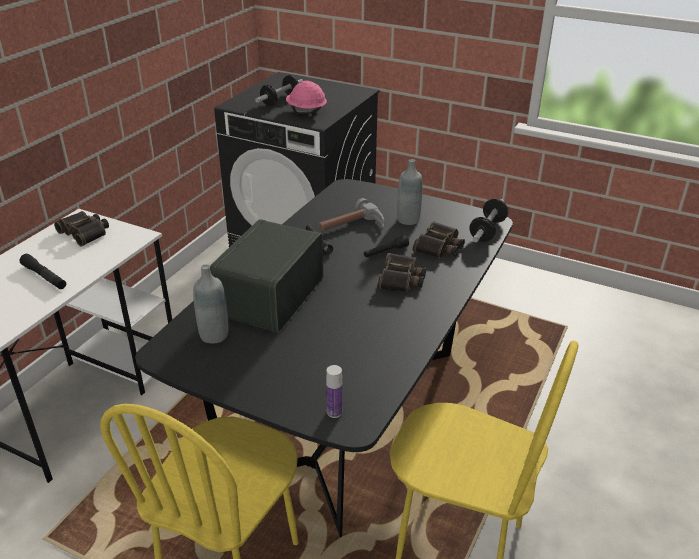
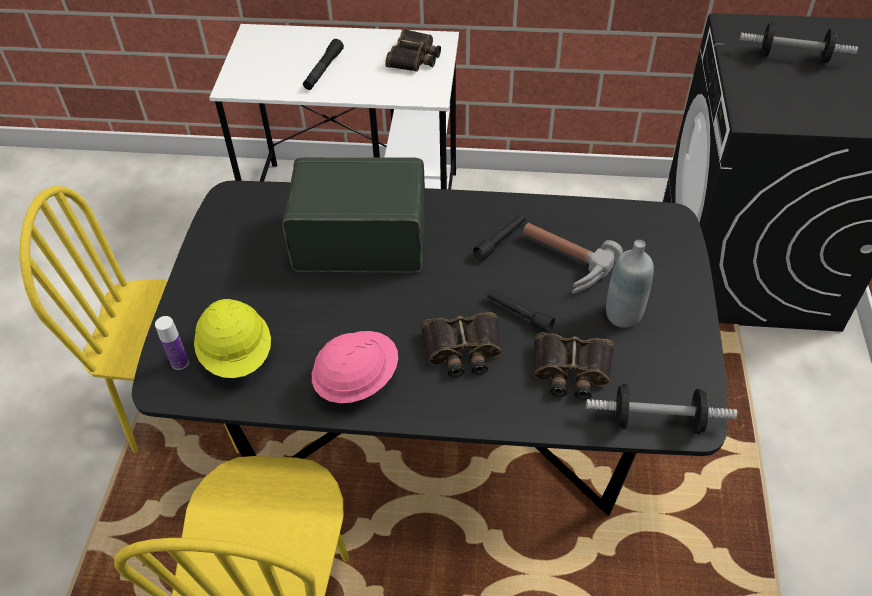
camera: 70 degrees right, 15 degrees up
grey bottle [193,265,228,344] -> none
pink hard hat [286,81,327,114] -> pink hard hat moved to [312,331,398,403]
none -> yellow hard hat [194,299,271,378]

